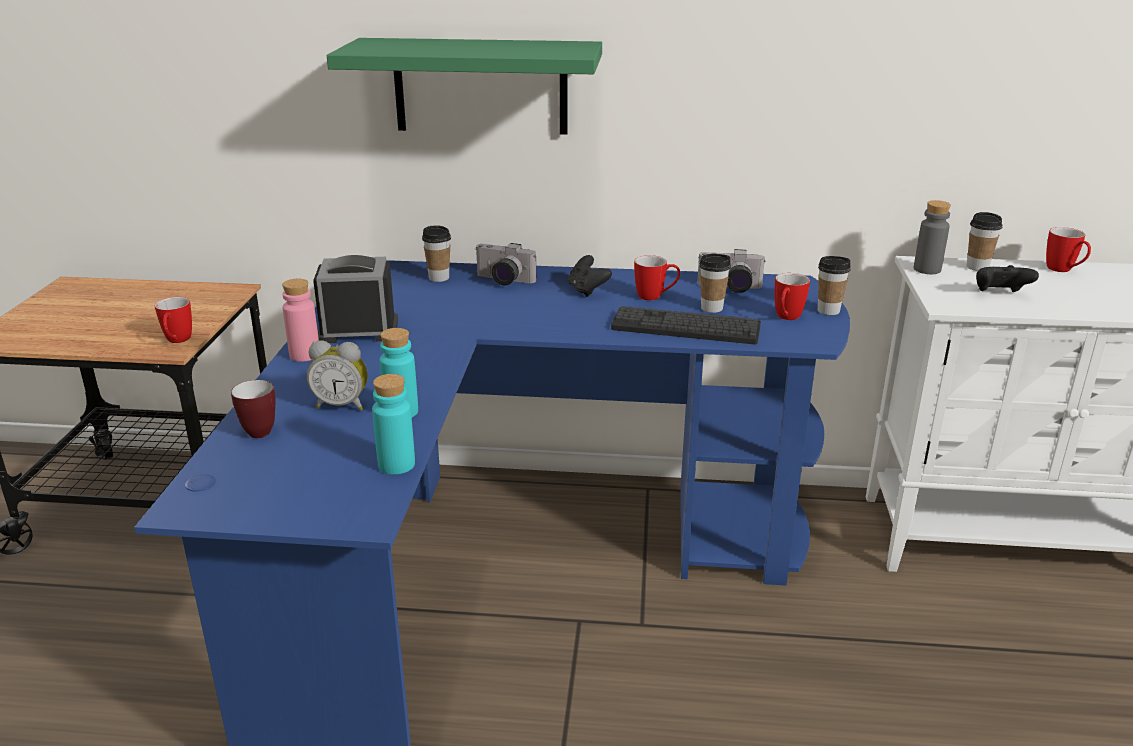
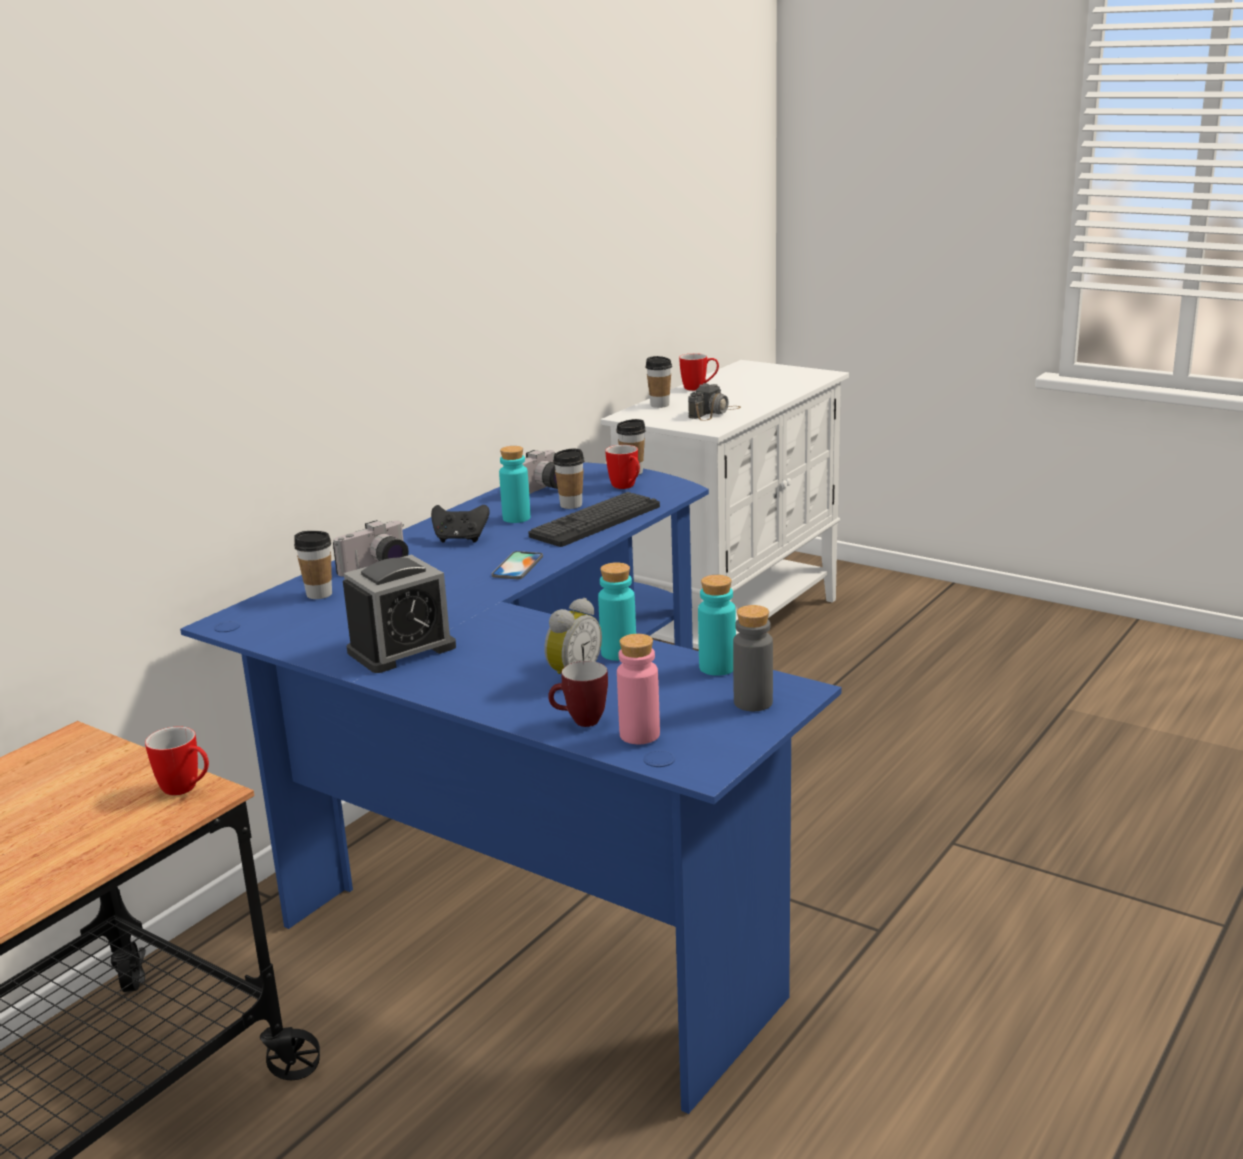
camera: 60 degrees left, 5 degrees down
pink bottle [282,279,319,362] -> pink bottle moved to [617,634,660,744]
alarm clock [313,255,398,343] -> alarm clock turned 150 degrees counterclockwise [343,555,456,673]
green shelf [327,38,602,135] -> none
mug [634,255,680,301] -> turquoise bottle [499,446,531,523]
grey bottle [914,200,951,274] -> grey bottle moved to [733,605,773,711]
black game controller [976,265,1039,292] -> camera [688,383,741,421]
none -> phone [491,551,543,579]

